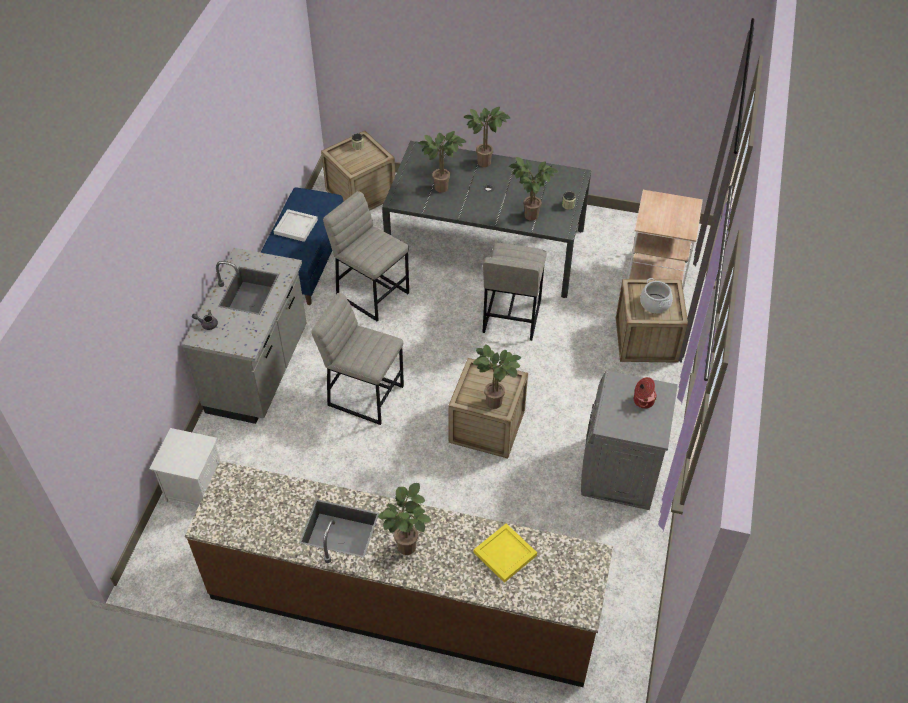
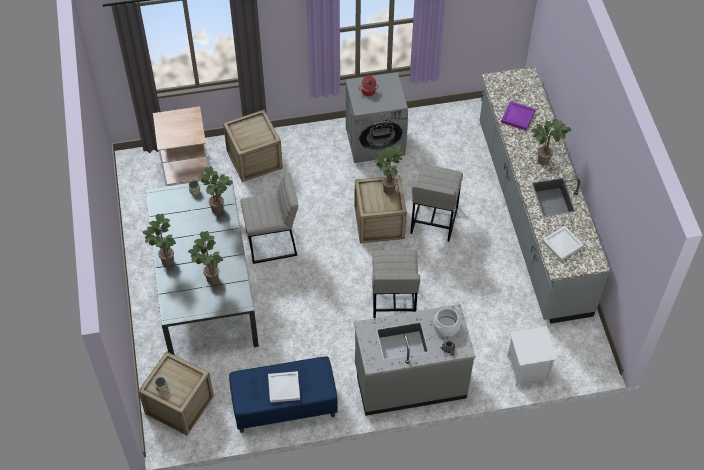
camera: 115 degrees left, 5 degrees up
brown counter [185,461,613,687] -> grey counter [479,67,610,324]
grey chair [323,191,409,321] -> grey chair moved to [410,165,463,242]
yellow tray [474,523,537,583] -> purple tray [501,101,536,131]
cooking pot [640,278,673,313] -> cooking pot moved to [433,307,461,336]
none -> white tray [542,226,584,261]

